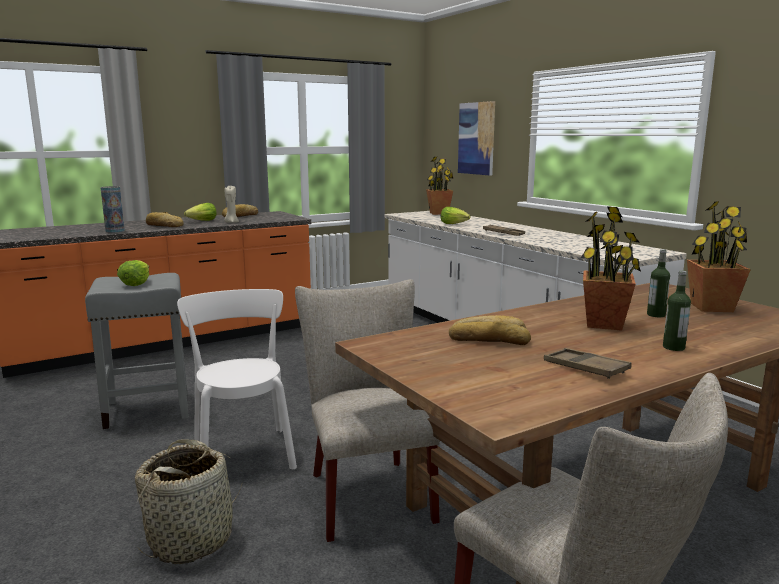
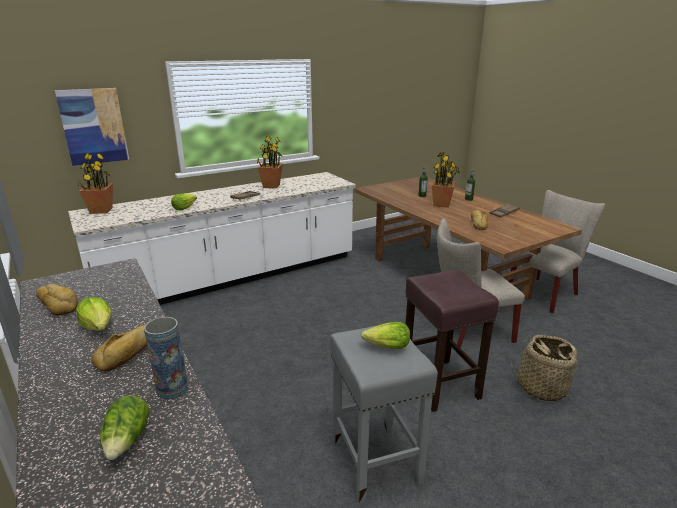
camera: 90 degrees left, 10 degrees up
white chair [177,289,297,469] -> brown stool [406,269,499,412]
beige candle [224,186,239,223] -> none
potted plant [687,201,751,312] -> potted plant moved to [257,136,283,188]
none -> lettuce [100,395,150,460]

